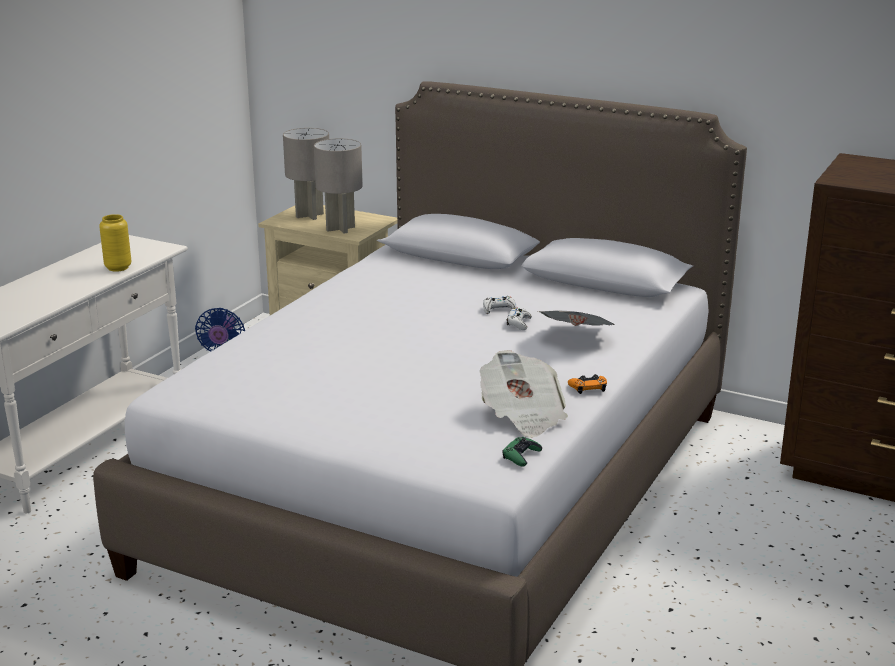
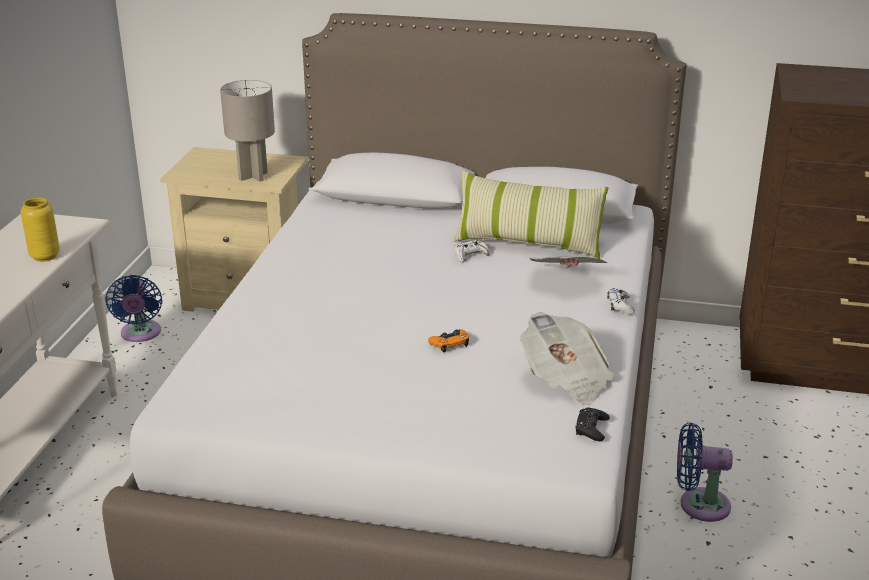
camera: 15 degrees left, 5 degrees up
grey table lamp [283,128,329,220] -> none
green game controller [502,437,542,467] -> black game controller [576,407,610,441]
white game controller [507,308,532,330] -> white game controller moved to [607,288,635,315]
orange game controller [568,374,607,394] -> orange game controller moved to [428,329,469,352]
none -> pillow [453,170,608,259]
none -> blue fan [677,423,733,522]

